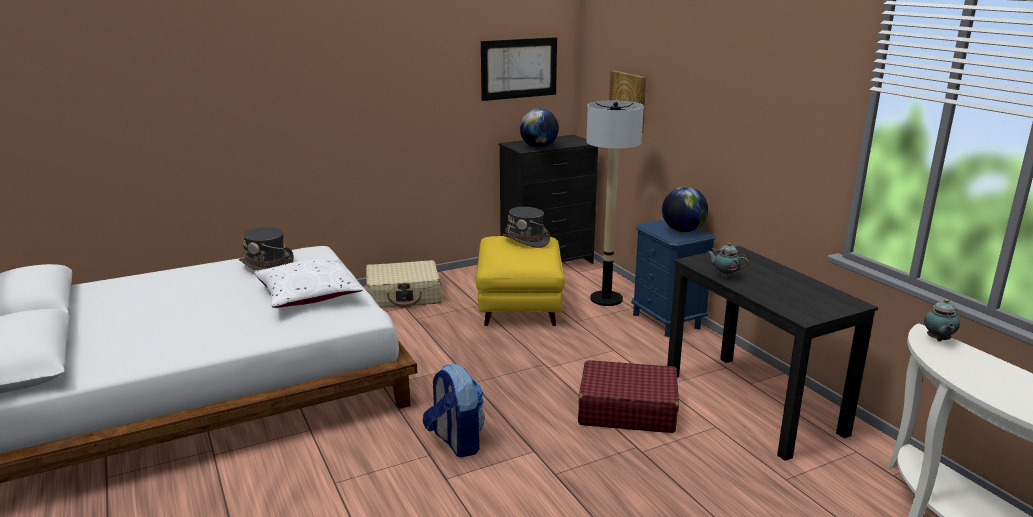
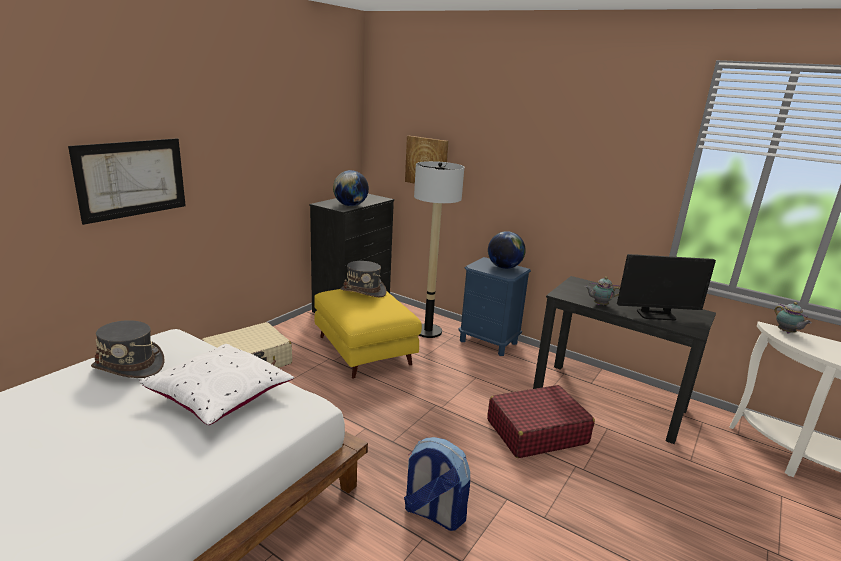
camera: 30 degrees left, 0 degrees up
picture [481,37,557,101] -> picture moved to [68,138,186,225]
none -> monitor [617,254,716,320]

